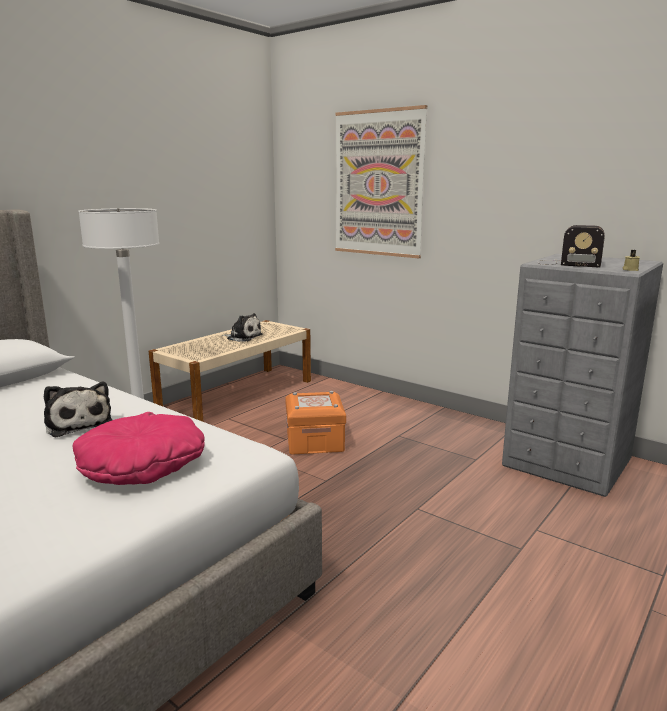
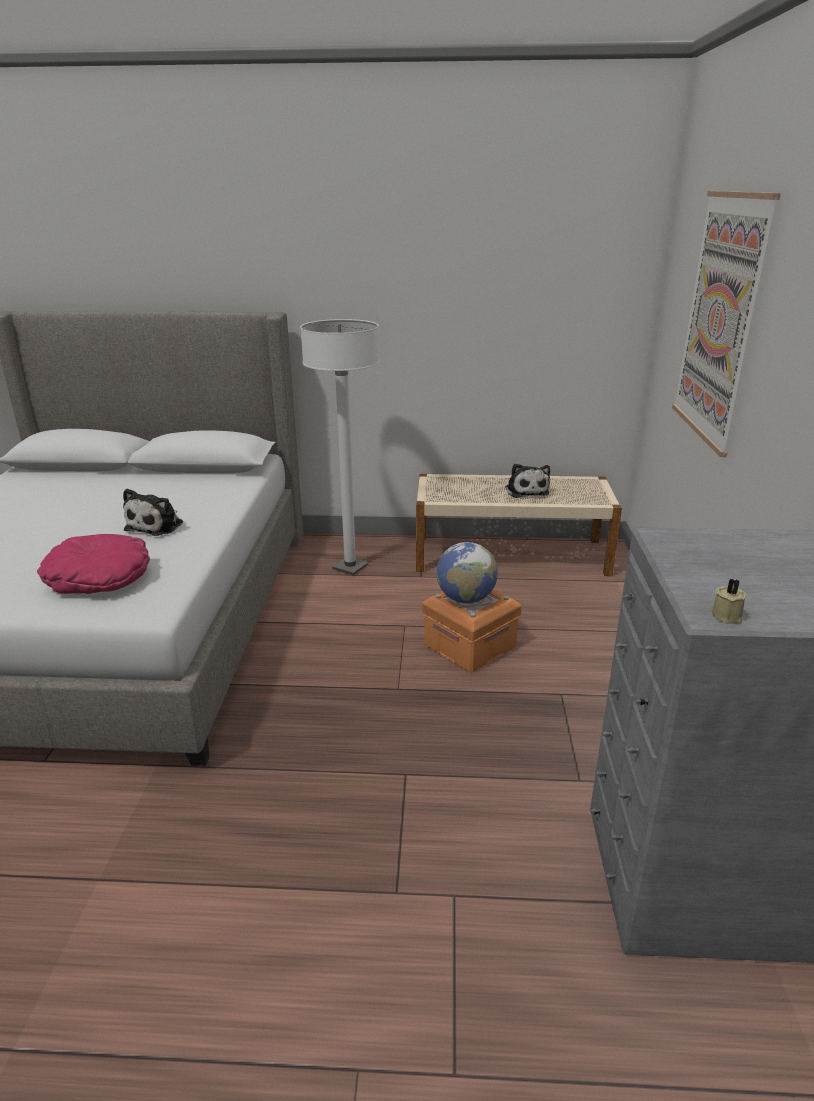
camera: 55 degrees right, 10 degrees up
radio [539,225,605,268] -> none
none -> globe [436,542,498,603]

